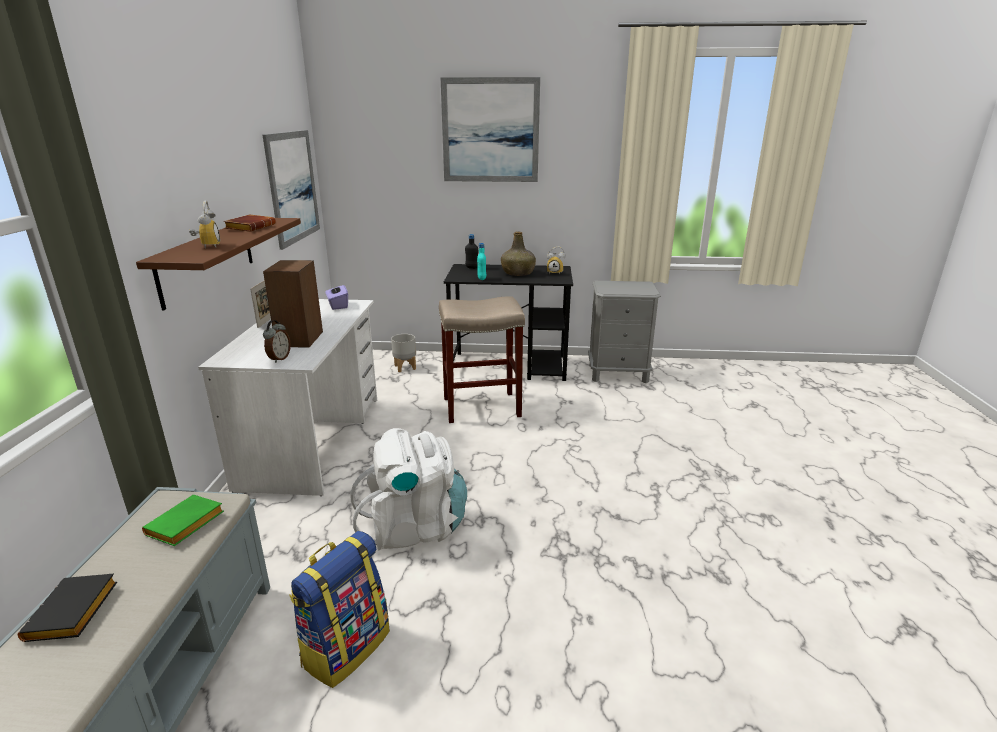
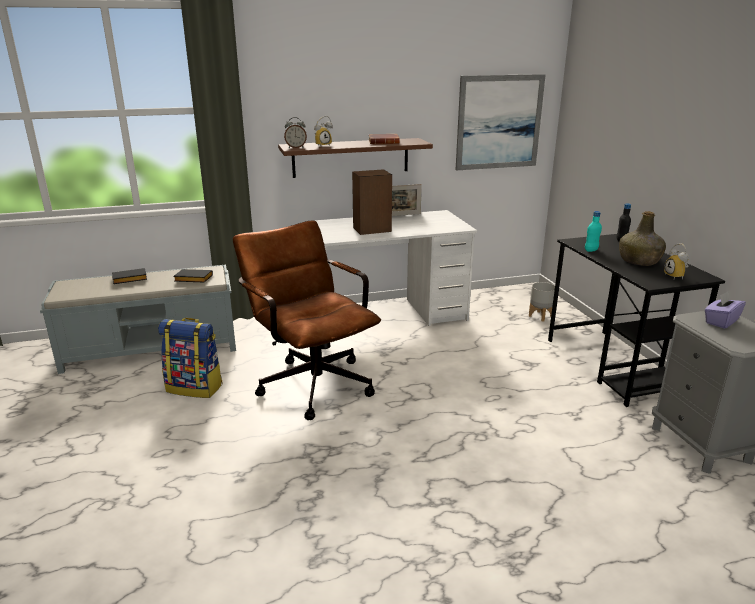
camera: 70 degrees right, 0 degrees up
green book [142,495,224,546] -> black book [173,269,213,283]
alarm clock [263,320,291,363] -> alarm clock moved to [284,117,307,148]
purple tissue box [325,282,348,310] -> purple tissue box moved to [705,291,746,329]
white backpack [350,428,467,550] -> brown office chair [233,220,381,420]
beige stool [439,296,525,423] -> none
picture [441,77,540,182] -> none

